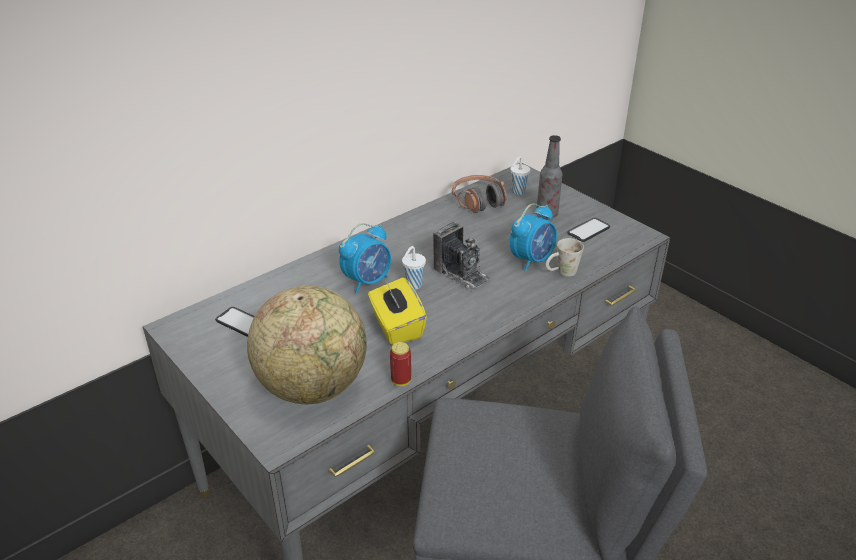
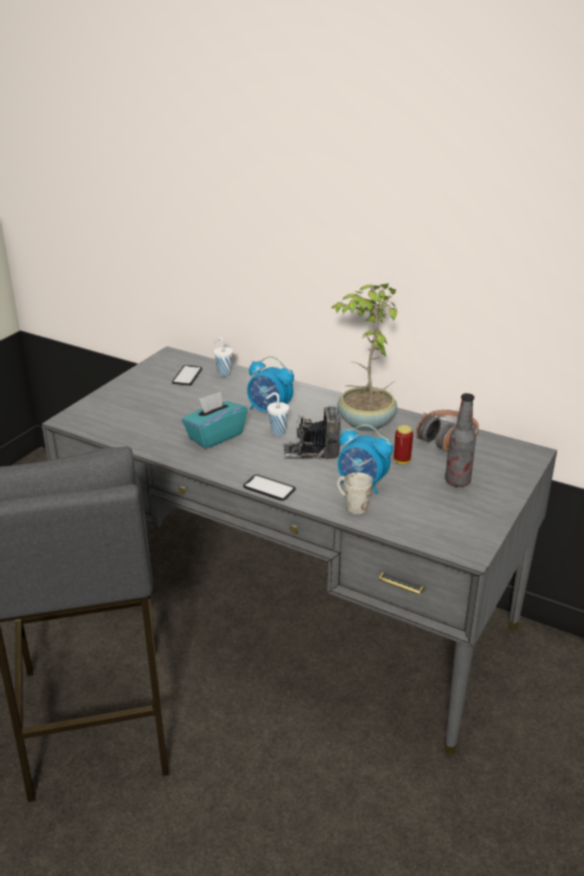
camera: 70 degrees right, 5 degrees down
globe [247,285,367,404] -> none
yellow tissue box [368,277,427,345] -> turquoise tissue box [182,391,248,449]
can [390,342,411,386] -> can moved to [394,425,413,464]
camera [433,222,491,291] -> camera turned 60 degrees clockwise [283,406,341,459]
white cup [510,156,530,195] -> white cup moved to [213,337,233,377]
phone [567,218,610,242] -> phone moved to [243,474,296,501]
none -> potted plant [331,283,397,431]

